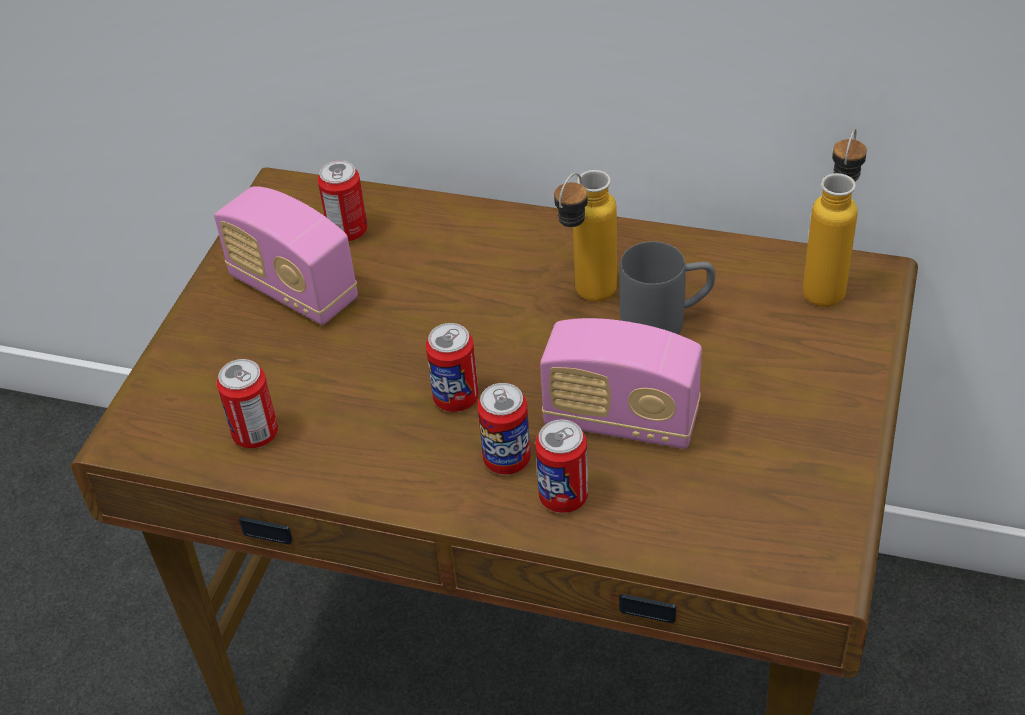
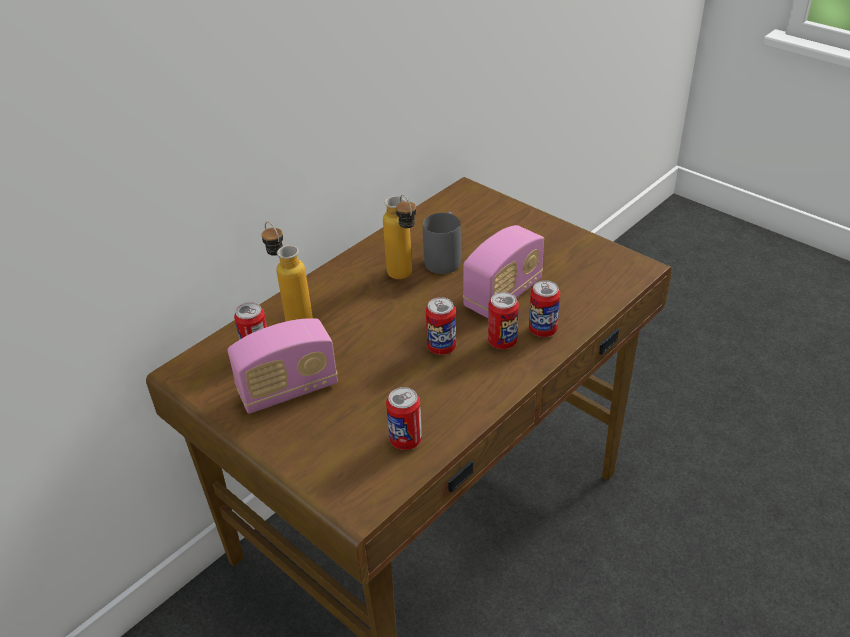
camera: 65 degrees left, 5 degrees down
bottle [803,129,867,307] -> bottle moved to [262,221,313,321]

